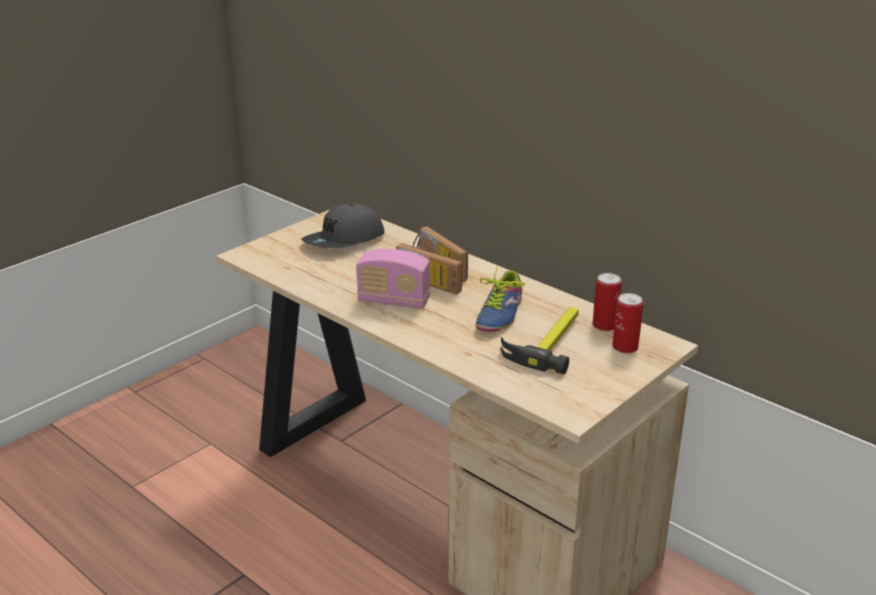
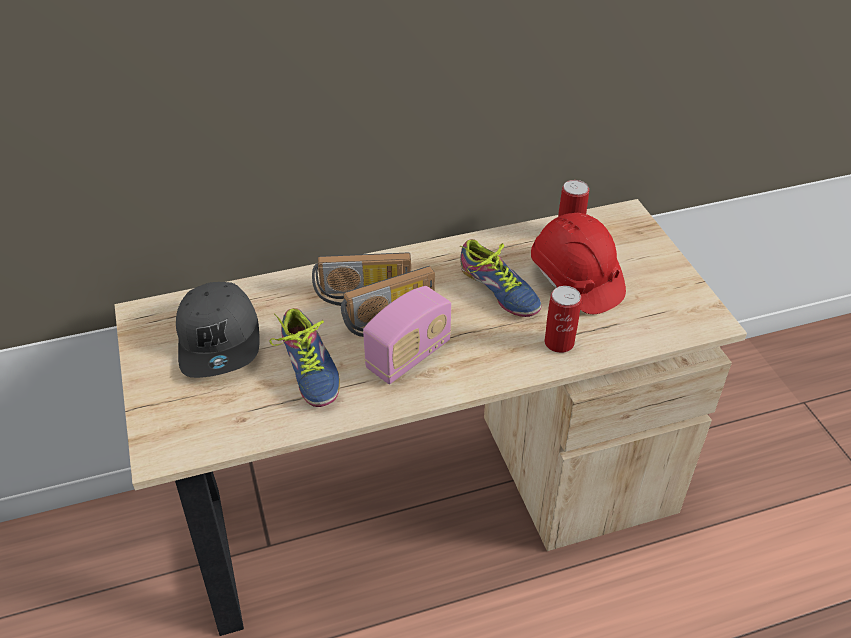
camera: 60 degrees left, 15 degrees up
hammer [501,307,579,374] -> red hard hat [531,213,626,314]
can [612,293,643,353] -> can moved to [544,286,582,353]
none -> shoe [269,308,340,407]

